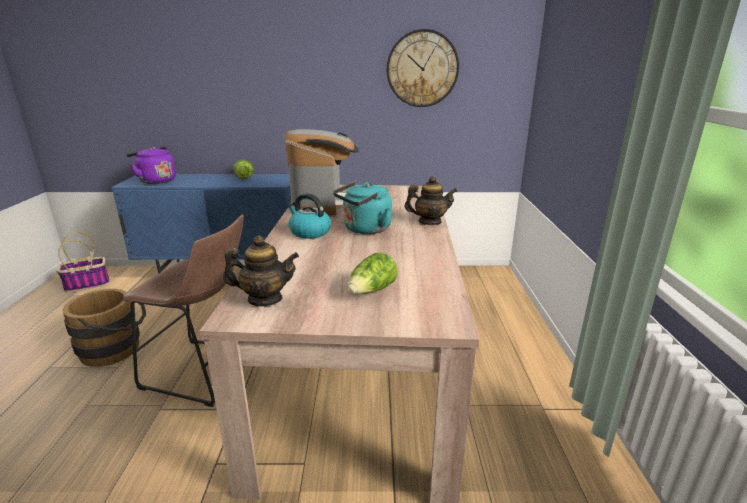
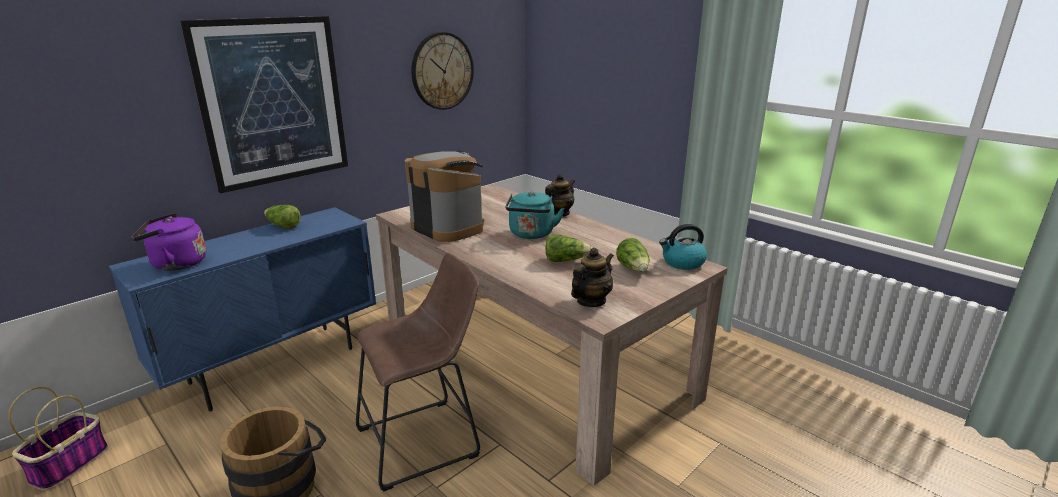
camera: 45 degrees left, 0 degrees up
kettle [288,193,331,239] -> kettle moved to [659,224,707,270]
none -> picture [180,16,348,193]
none -> lettuce [545,235,593,262]

